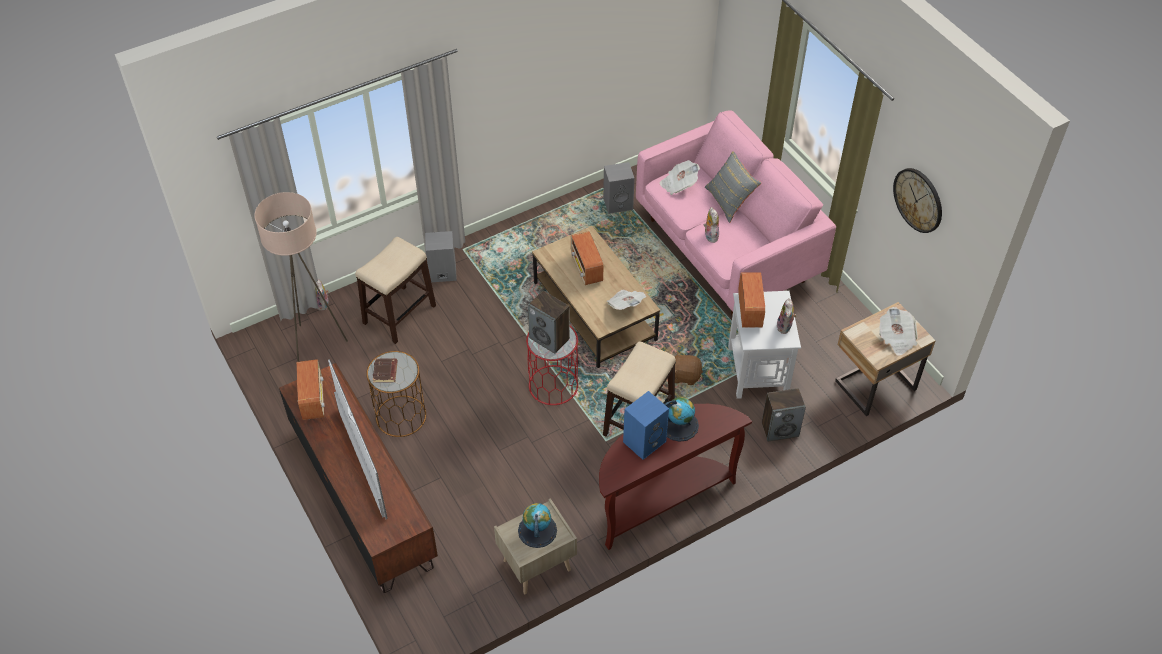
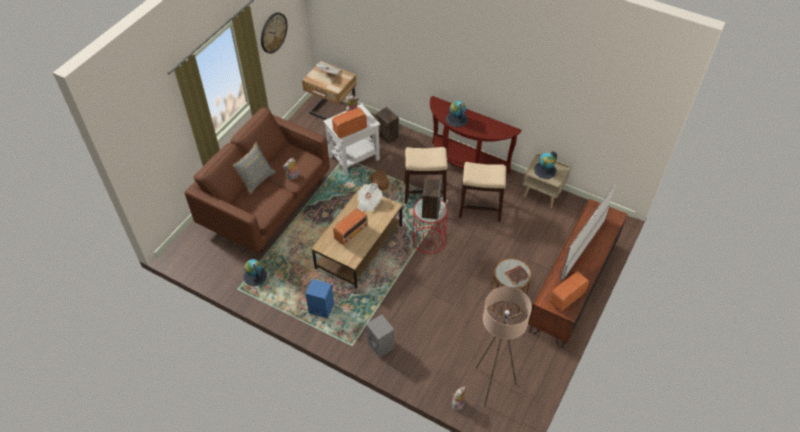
camera: 120 degrees left, 0 degrees up
stool [355,237,436,344] -> stool moved to [459,162,506,222]
grey speaker [603,162,635,214] -> globe [243,259,267,286]
blue speaker [623,391,669,460] -> blue speaker moved to [305,279,334,318]
pink sofa [636,110,836,316] -> brown sofa [184,107,330,253]
newspaper [660,160,700,195] -> none

